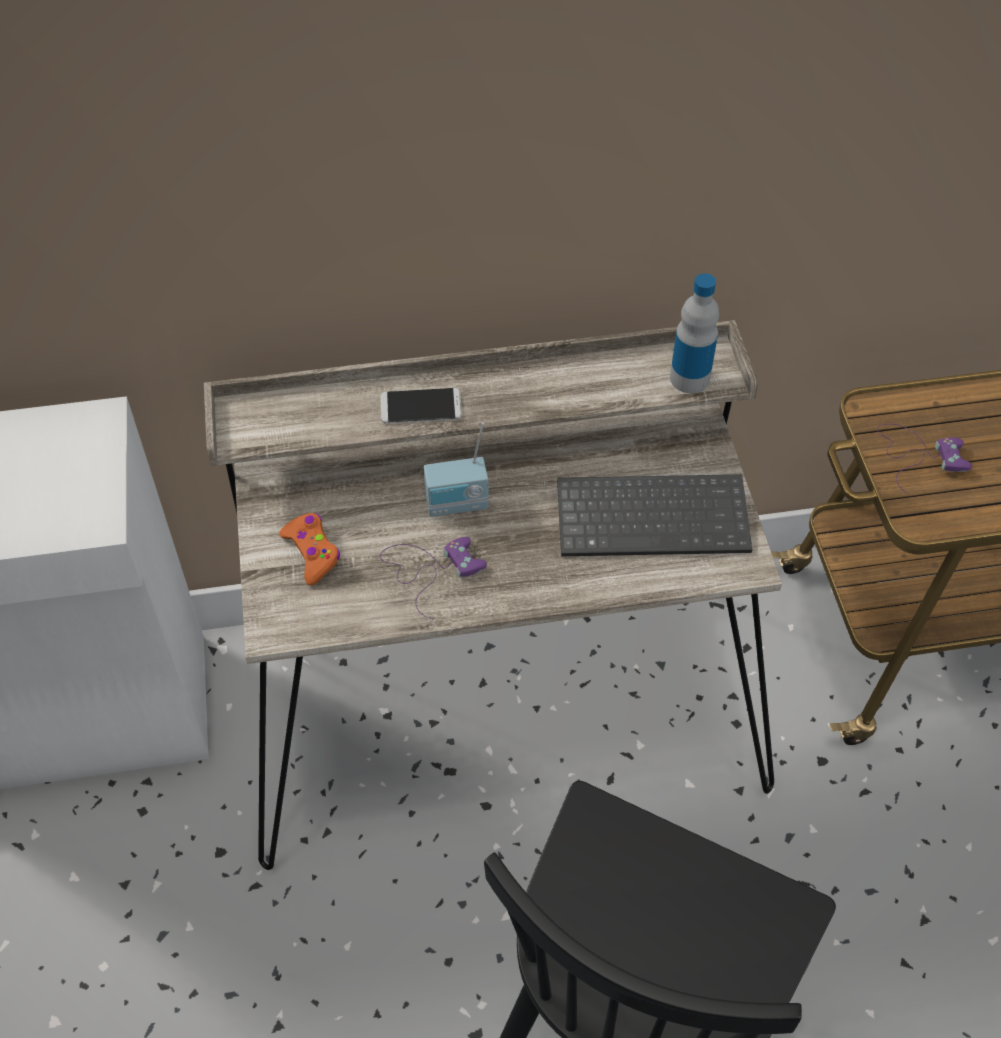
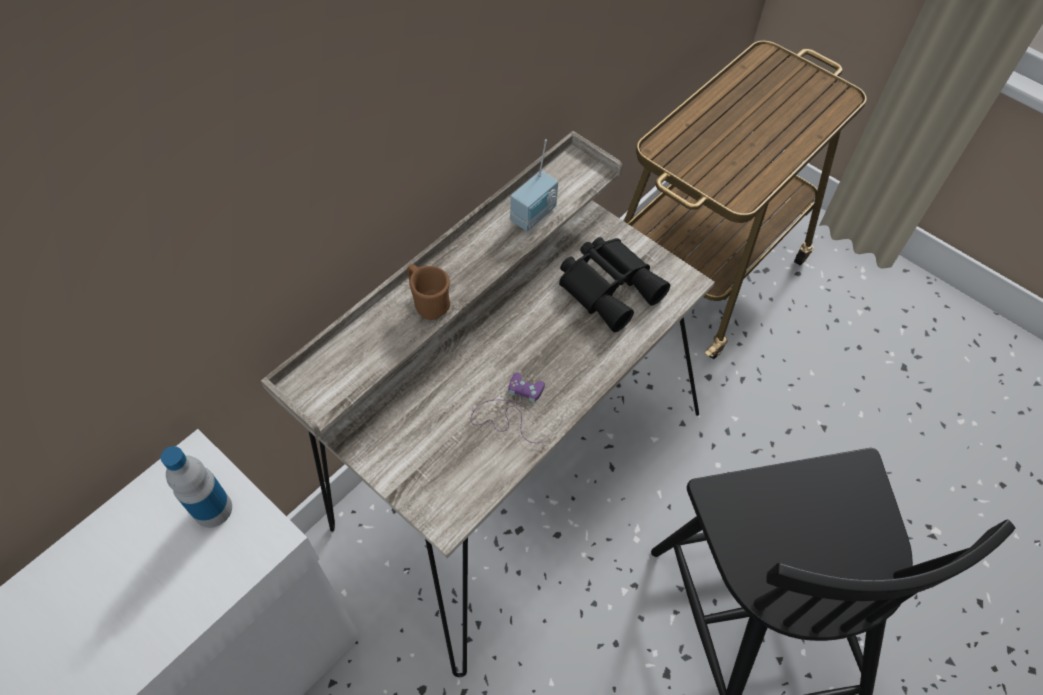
camera: 40 degrees left, 5 degrees up
orange game controller [279,513,340,586] -> none
phone [380,388,462,424] -> brown mug [407,264,450,320]
radio [424,422,489,517] -> radio moved to [510,139,558,231]
keyboard [557,474,752,556] -> black binoculars [559,237,670,332]
bottle [670,273,719,393] -> bottle moved to [161,446,232,528]
purple game controller [877,424,972,494] -> none

